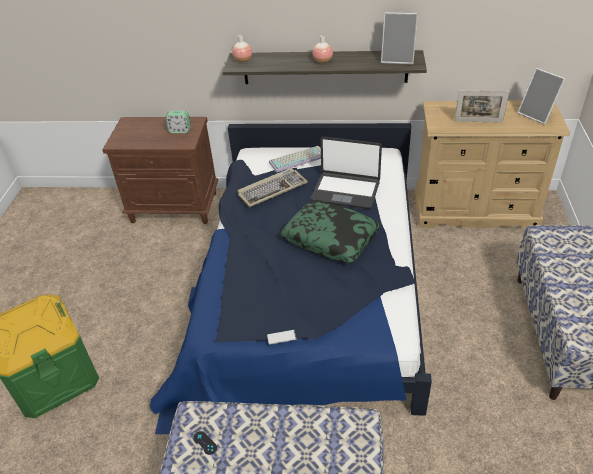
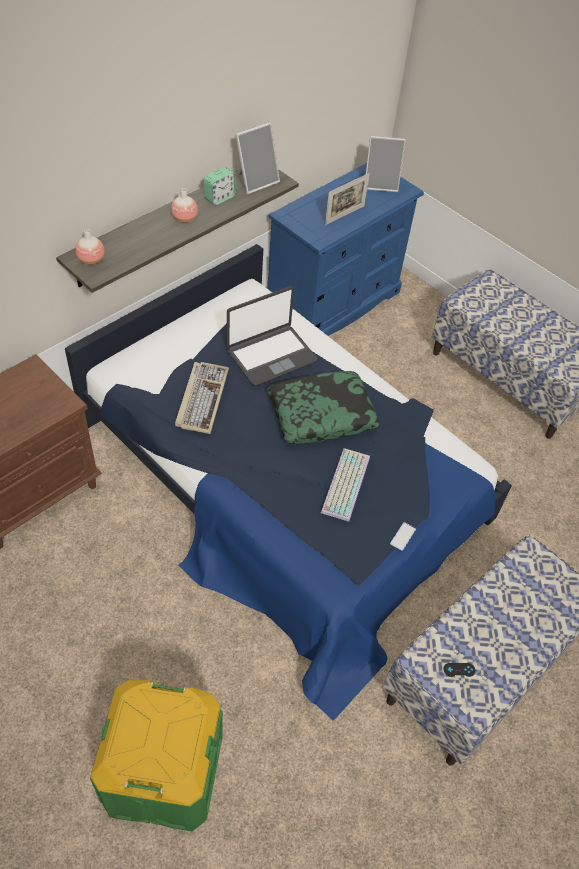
camera: 55 degrees left, 10 degrees up
alarm clock [165,111,191,133] -> alarm clock moved to [204,167,236,205]
keyboard [269,146,321,173] -> keyboard moved to [321,448,370,522]
beige dresser [415,100,570,229] -> blue dresser [267,163,424,336]

